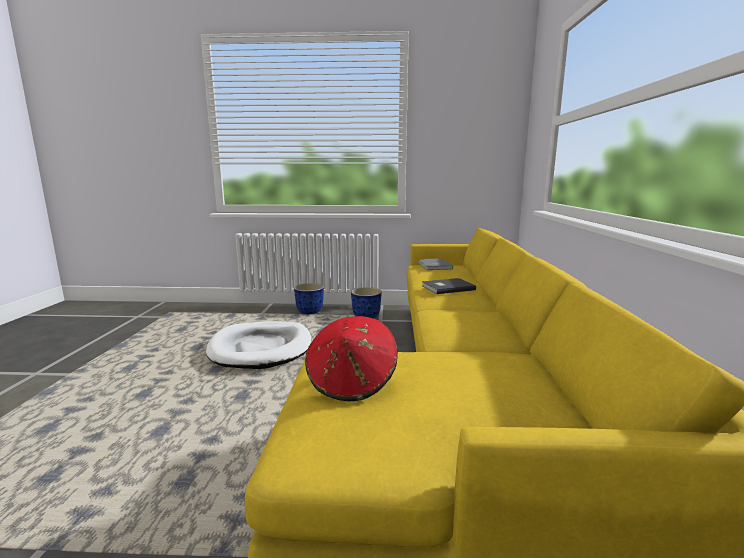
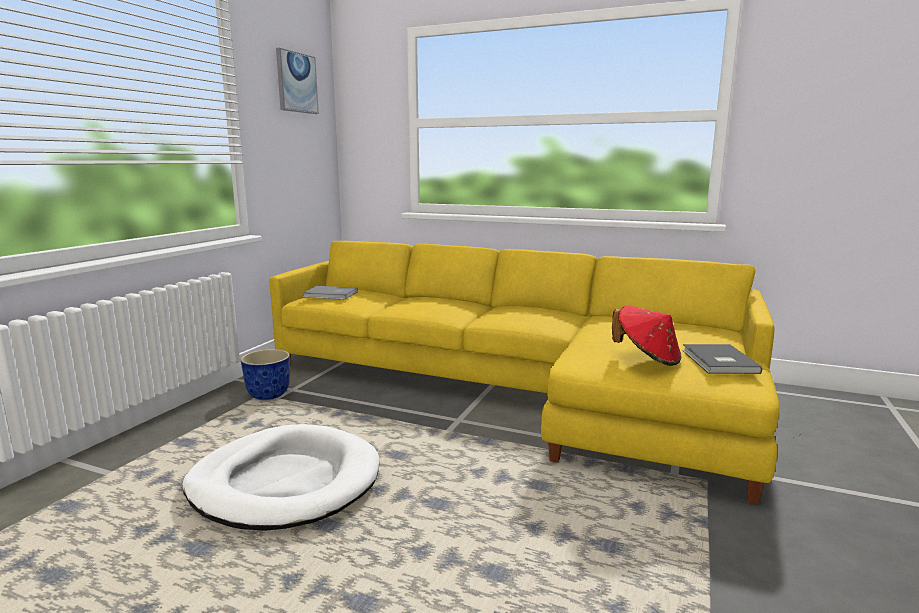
camera: 70 degrees left, 0 degrees up
planter [294,283,324,314] -> none
grey book [422,278,476,294] -> grey book moved to [682,344,762,374]
none -> picture [276,48,319,114]

